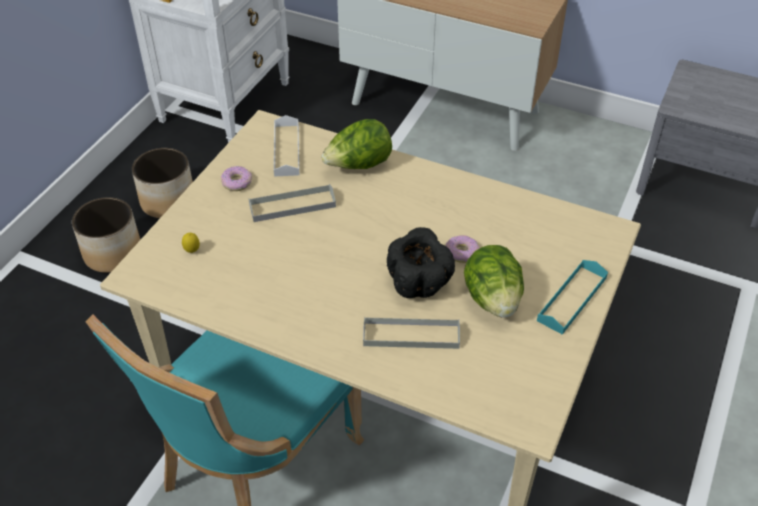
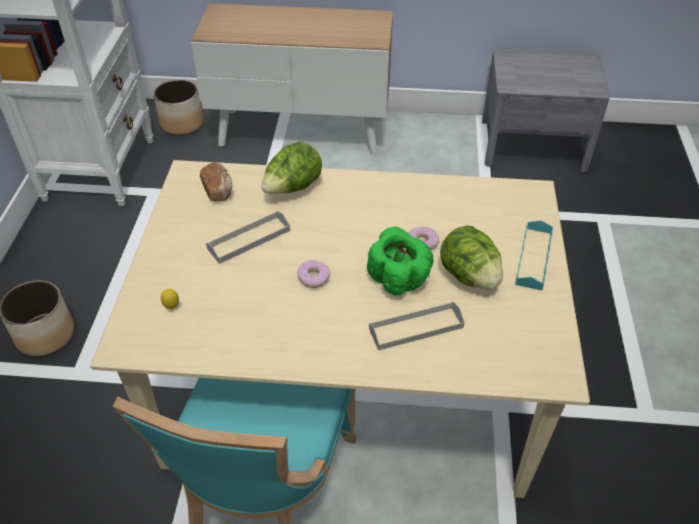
camera: 20 degrees left, 0 degrees up
planter [132,148,193,218] -> planter moved to [153,80,203,135]
donut [221,166,252,191] -> donut moved to [297,260,330,288]
white tray [274,115,299,177] -> bread [200,162,232,202]
black bowl [387,227,455,298] -> green bowl [367,227,434,295]

